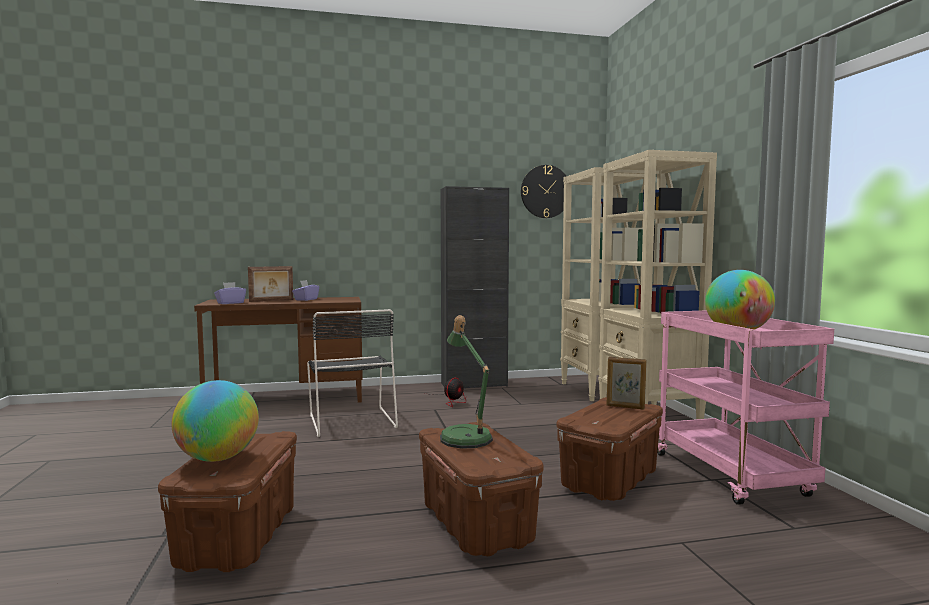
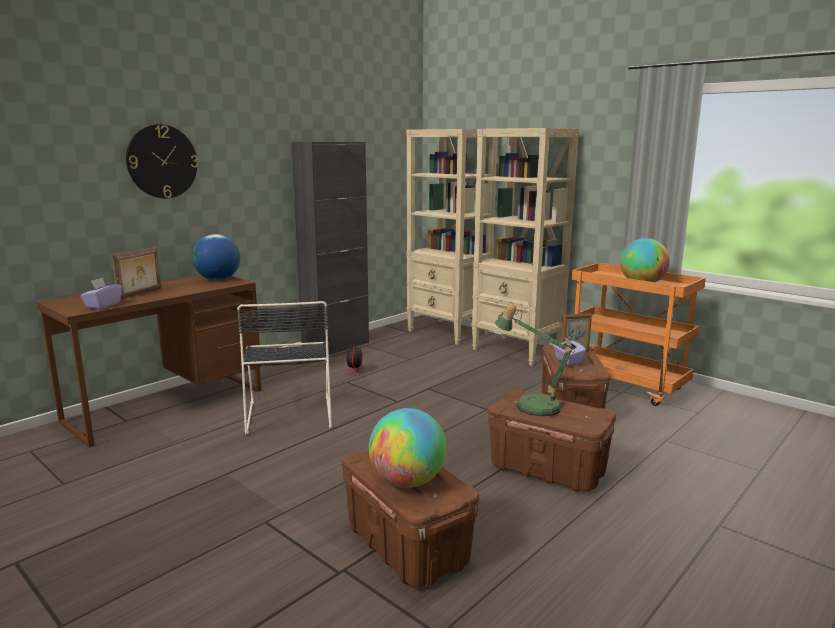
camera: 35 degrees left, 10 degrees up
purple tissue box [292,280,319,301] -> purple tissue box moved to [554,338,586,366]
black chair [307,309,398,437] -> black chair turned 45 degrees clockwise [237,301,332,435]
wall clock [521,165,566,218] -> wall clock moved to [126,124,198,198]
pink cart [657,310,834,505] -> orange cart [572,263,706,406]
none -> globe [192,234,240,281]

